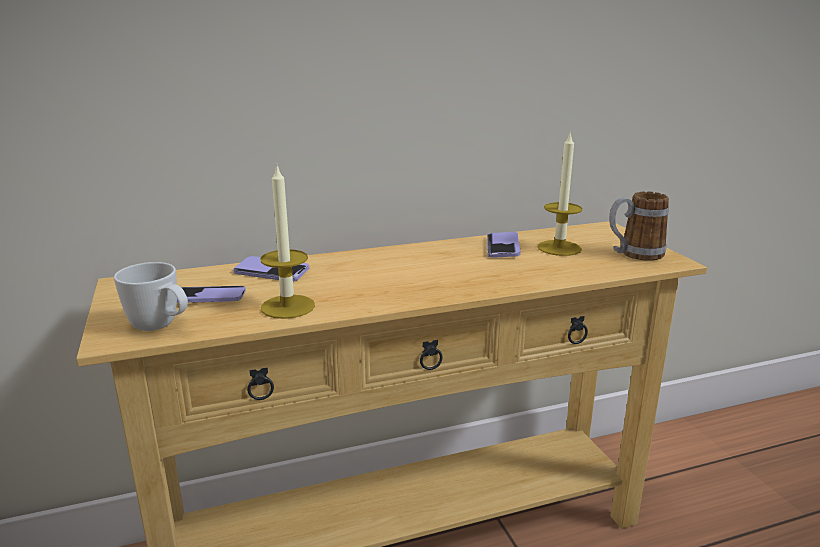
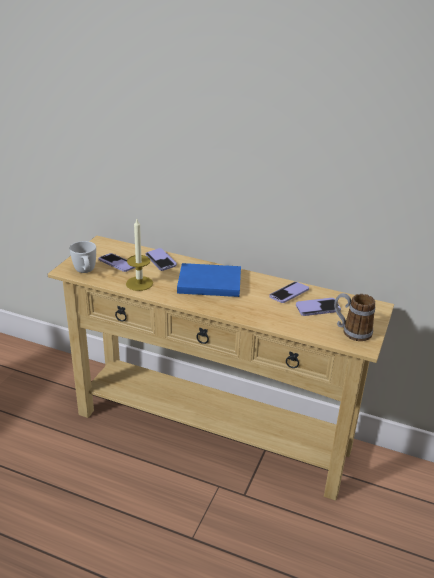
camera: 40 degrees right, 10 degrees up
candle [538,131,583,256] -> phone [296,298,341,316]
none -> blue book [177,263,241,297]

